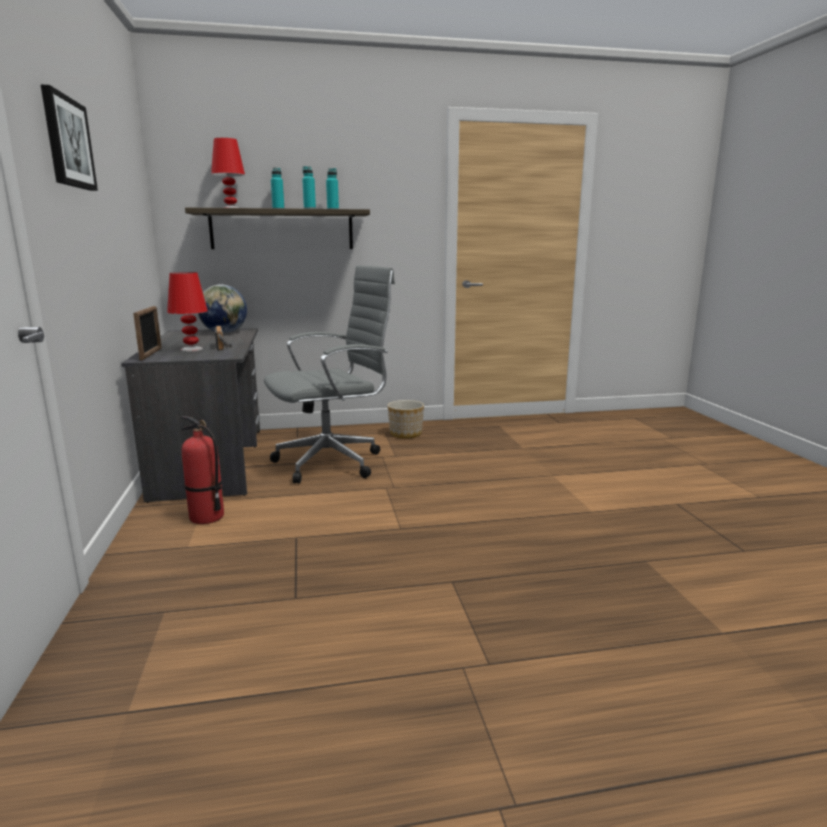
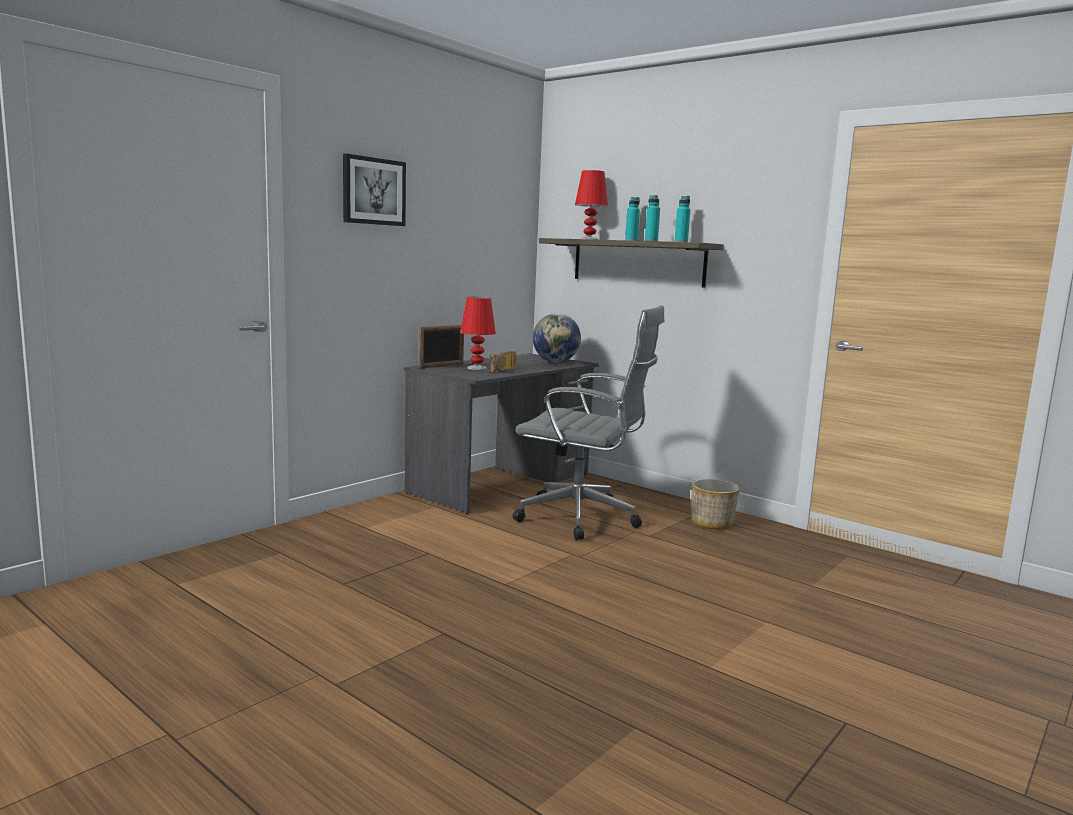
camera: 50 degrees right, 5 degrees down
fire extinguisher [181,416,224,524] -> none

